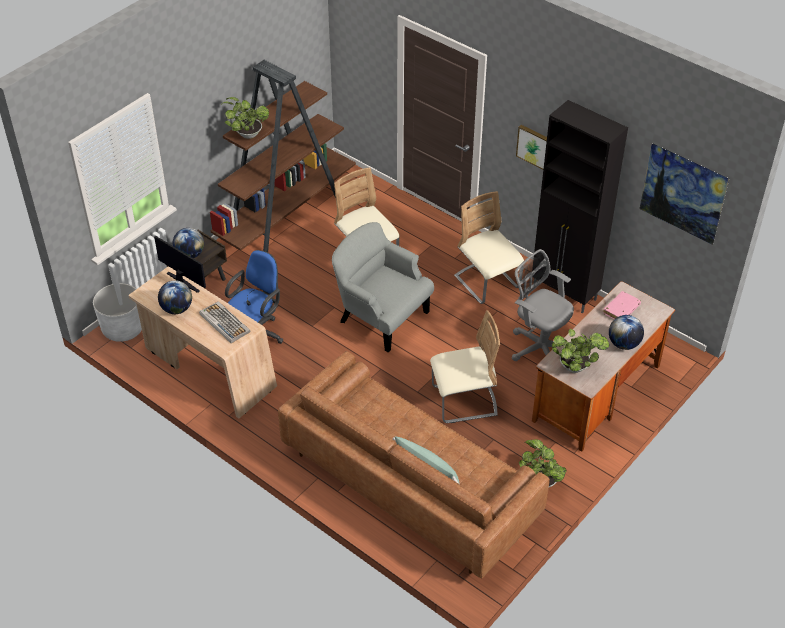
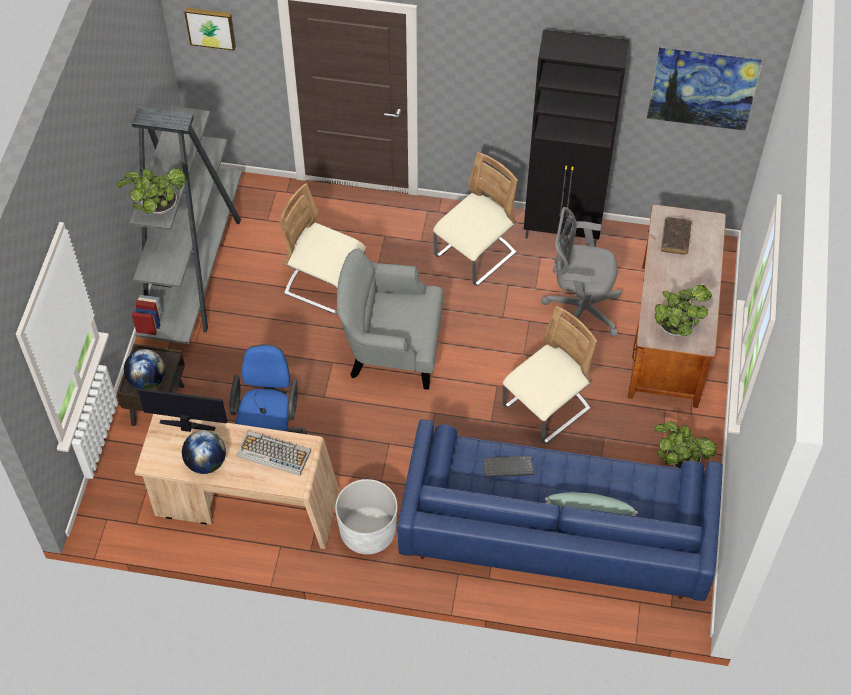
camera: 30 degrees left, 10 degrees up
white planter [93,283,142,342] -> white planter moved to [335,479,398,554]
brown bookcase [210,60,356,252] -> grey bookcase [129,106,242,344]
brown sofa [278,351,550,578] -> blue sofa [398,419,723,601]
beige chair [454,191,524,304] -> beige chair turned 105 degrees clockwise [433,152,518,286]
picture [516,125,547,170] -> picture moved to [184,8,236,51]
pink book [603,291,641,319] -> brown book [661,217,692,255]
globe [609,315,644,350] -> none
none -> keyboard [483,455,534,477]

